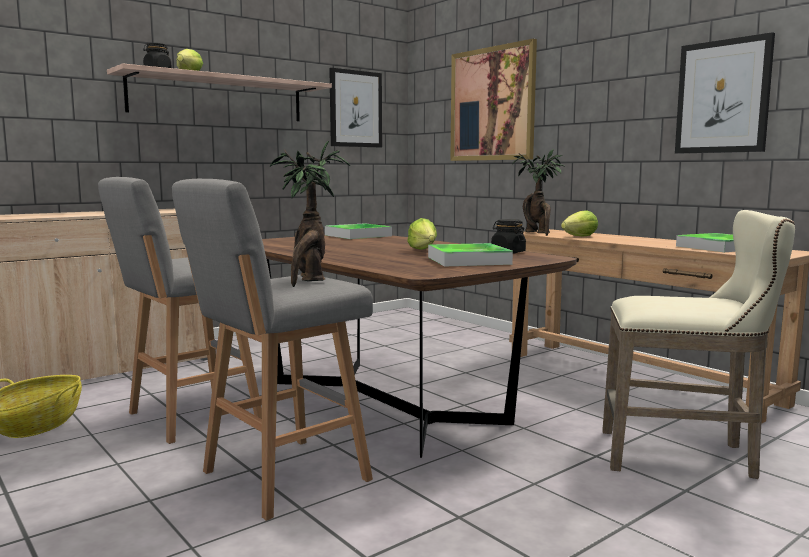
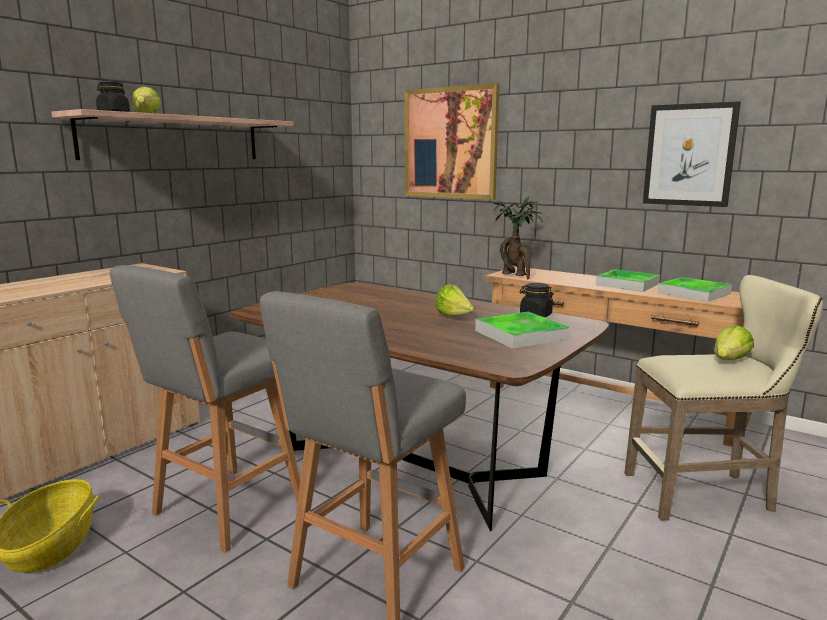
camera: 15 degrees left, 5 degrees up
potted plant [270,141,350,287] -> none
tray [325,223,392,239] -> tray moved to [596,269,660,292]
picture [329,68,382,147] -> none
lettuce [561,210,598,237] -> lettuce moved to [714,325,754,360]

